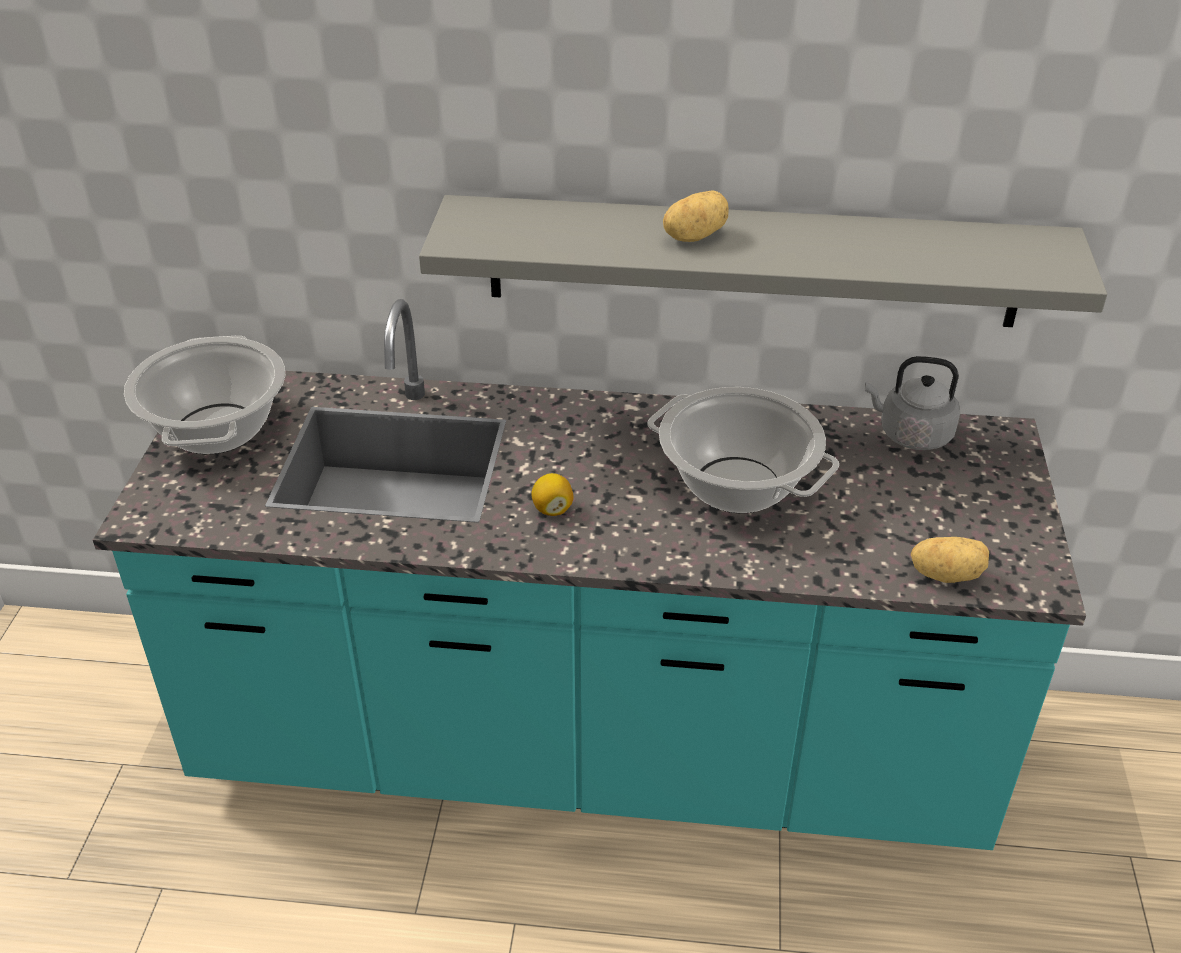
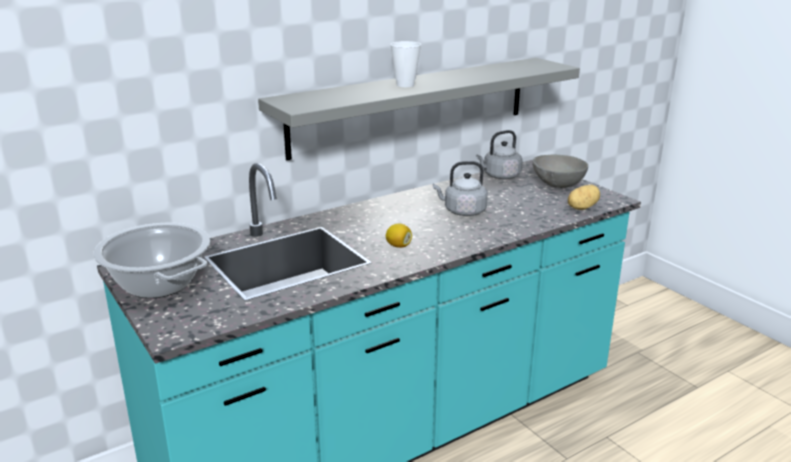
camera: 40 degrees left, 15 degrees down
cooking pot [647,387,839,513] -> grey kettle [433,161,488,216]
potato [663,190,728,242] -> cup [390,41,421,87]
none -> grey bowl [533,155,588,188]

